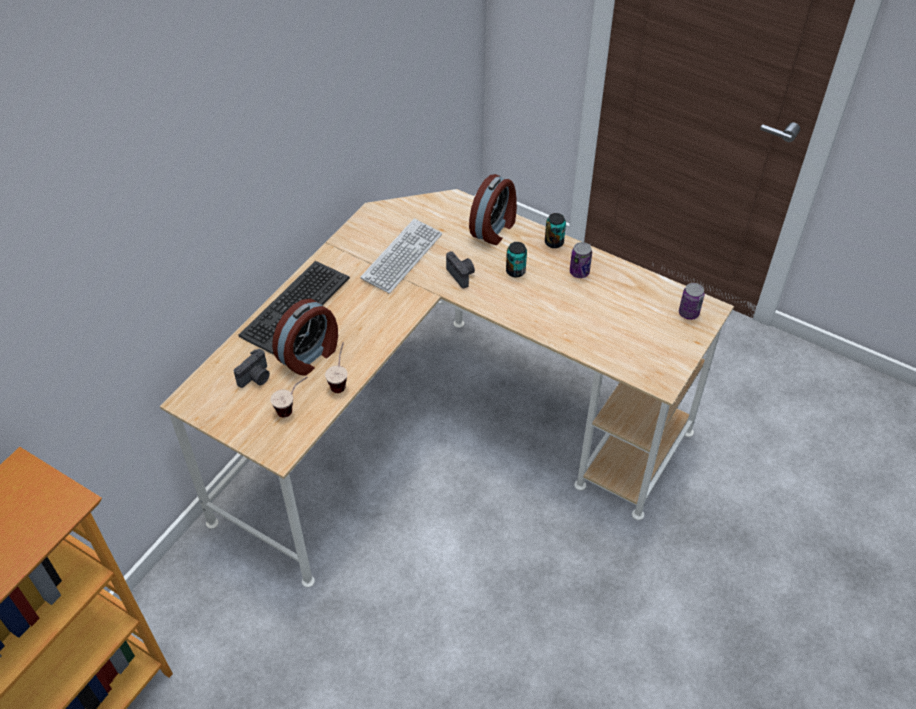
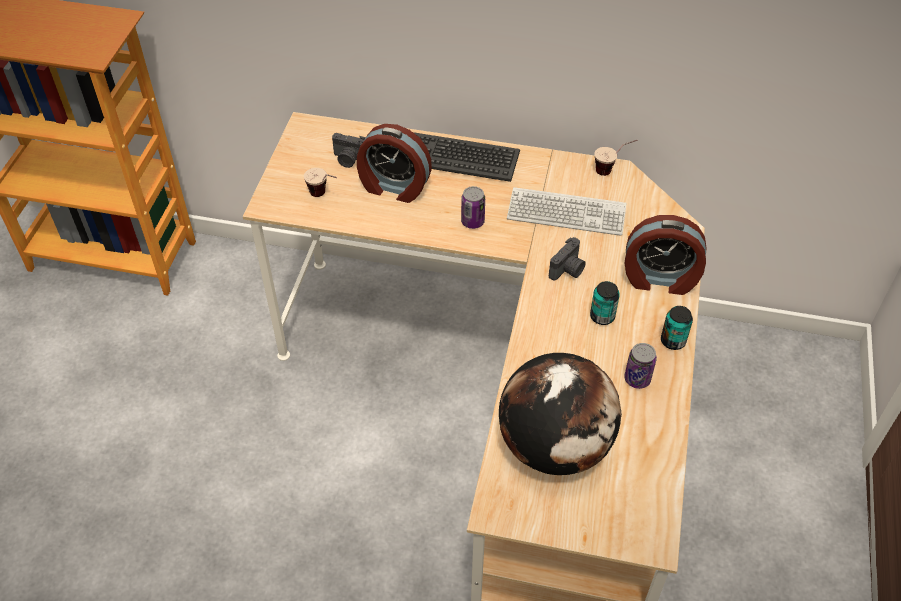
camera: 70 degrees right, 0 degrees up
cup [325,342,347,393] -> cup moved to [595,140,638,176]
can [679,283,705,320] -> can moved to [461,186,485,229]
none -> globe [499,353,622,475]

